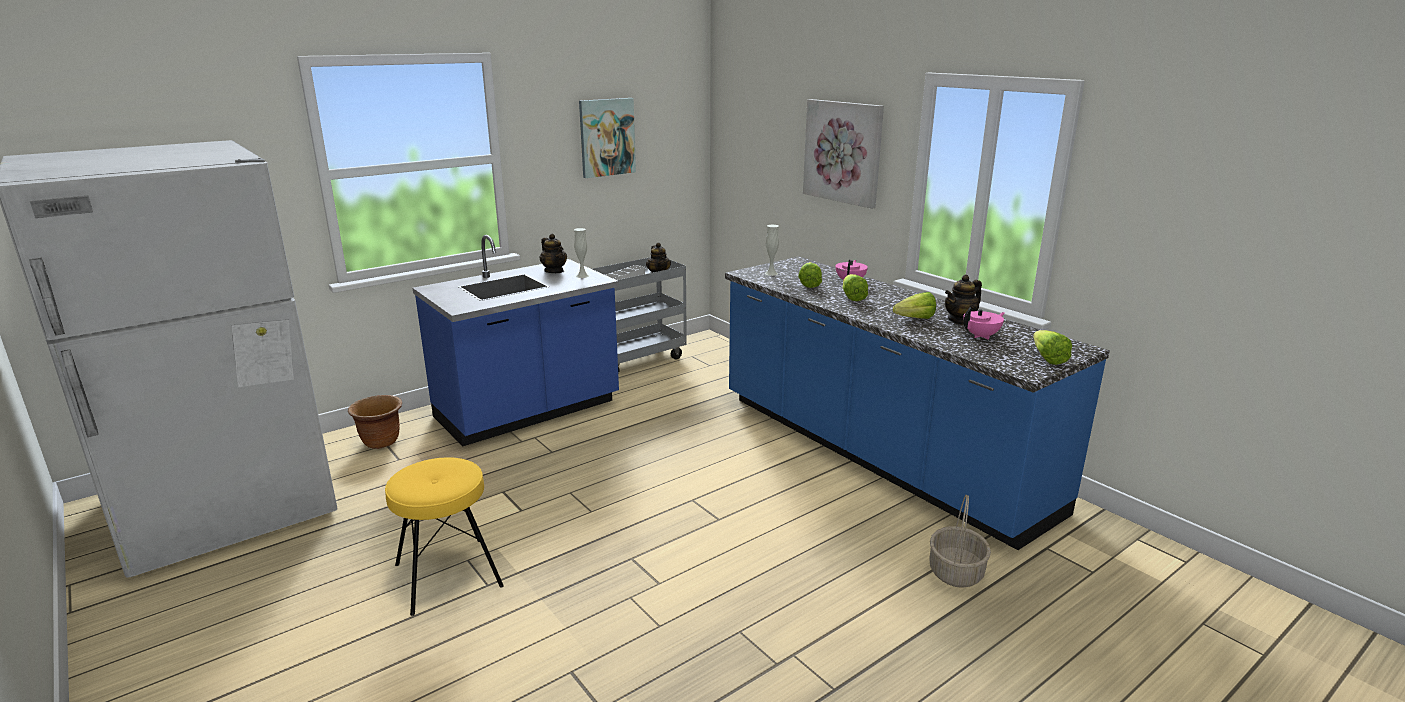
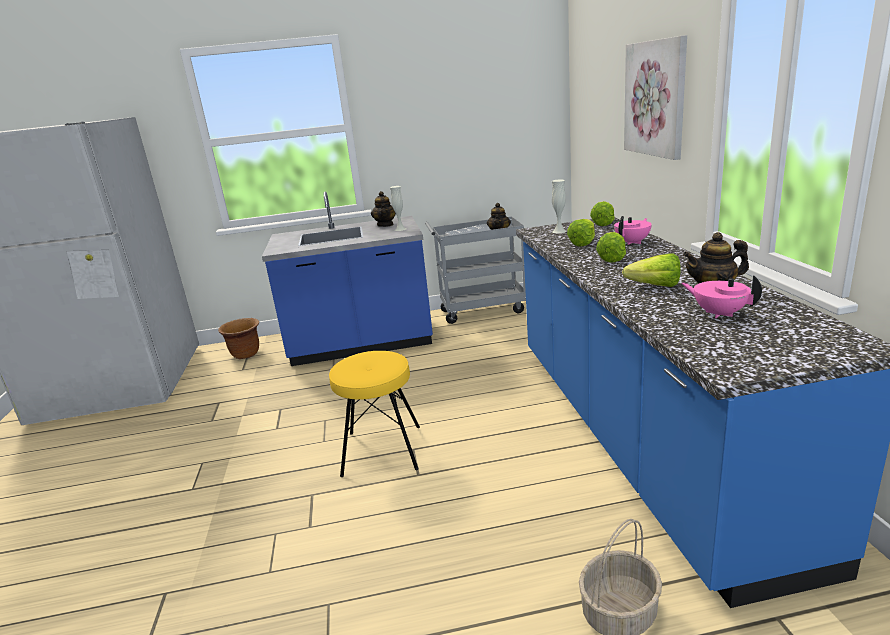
camera: 30 degrees right, 0 degrees up
yellow stool [385,457,504,616] -> yellow stool moved to [329,351,420,477]
picture [579,98,636,178] -> none
pink teapot [963,307,1005,340] -> pink teapot turned 135 degrees counterclockwise [682,275,762,318]
lettuce [1033,330,1072,365] -> lettuce moved to [590,201,615,226]

